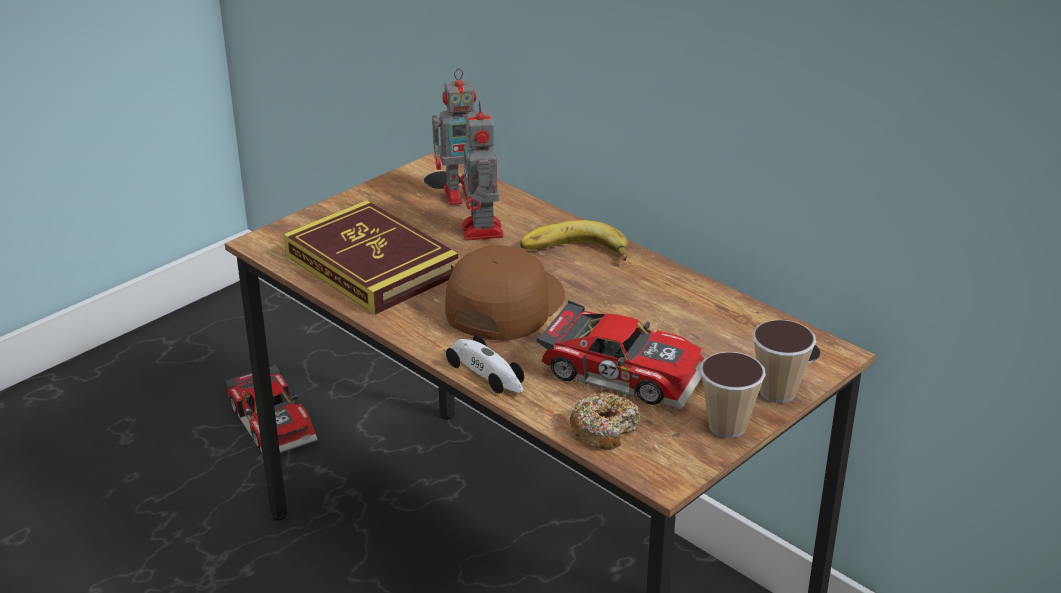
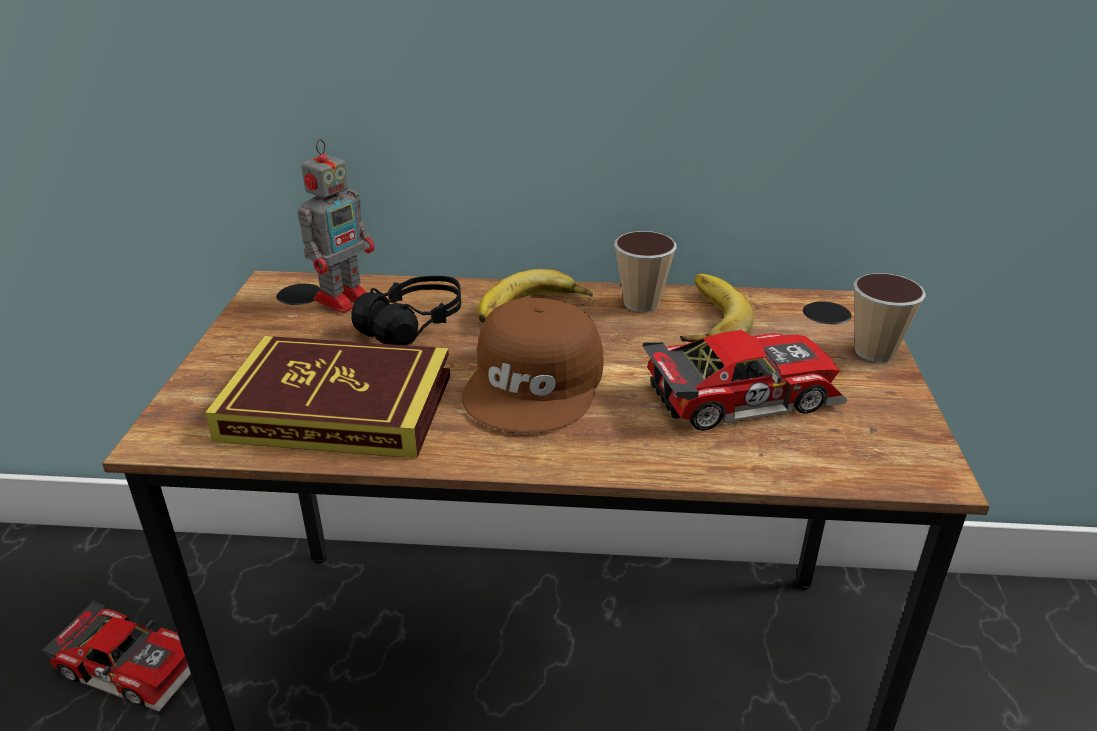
camera: 40 degrees left, 0 degrees up
brown cap [445,245,565,341] -> brown cap turned 150 degrees counterclockwise [462,298,604,433]
toy car [446,335,524,394] -> none
toy robot [460,101,504,241] -> black headphones [351,276,461,345]
donut [570,392,641,450] -> none
cup [700,352,766,438] -> cup moved to [614,231,676,312]
none -> banana [680,274,754,342]

